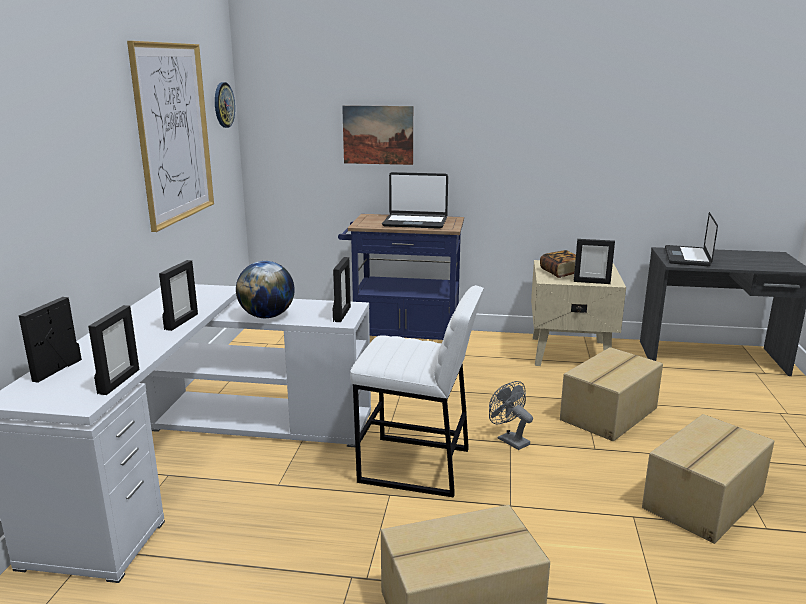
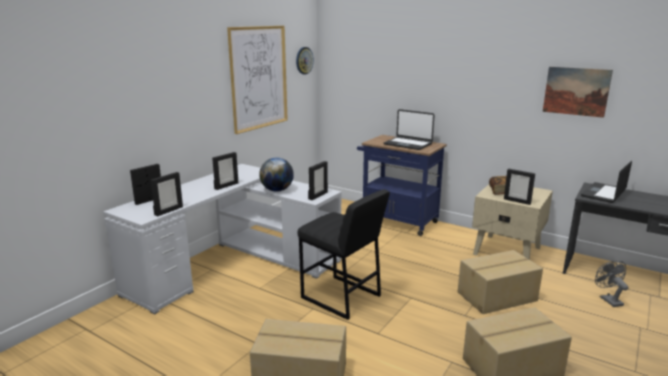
camera: 25 degrees right, 0 degrees up
picture [342,105,413,165] -> picture moved to [543,67,613,118]
white chair [350,285,484,498] -> black chair [297,189,390,320]
grey fan [489,381,533,450] -> grey fan moved to [595,261,628,307]

